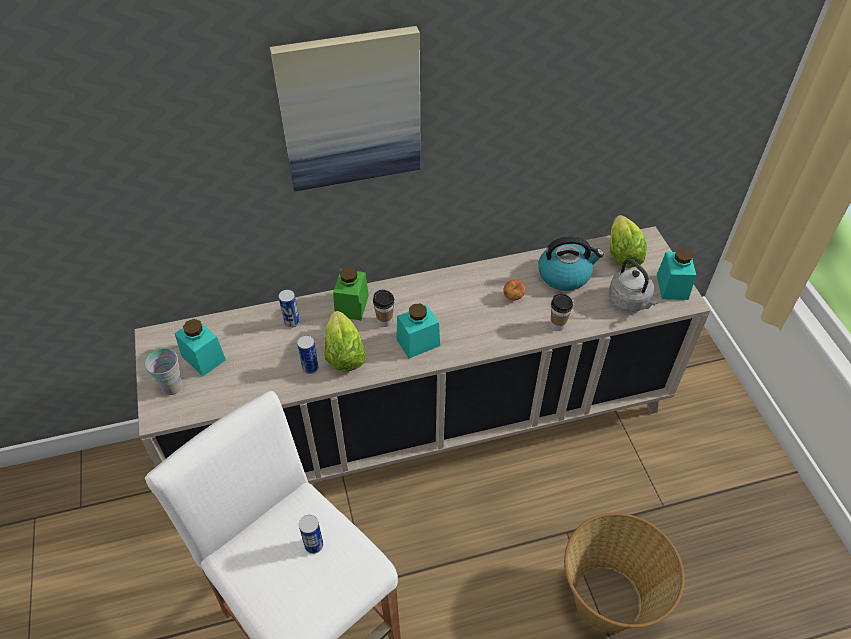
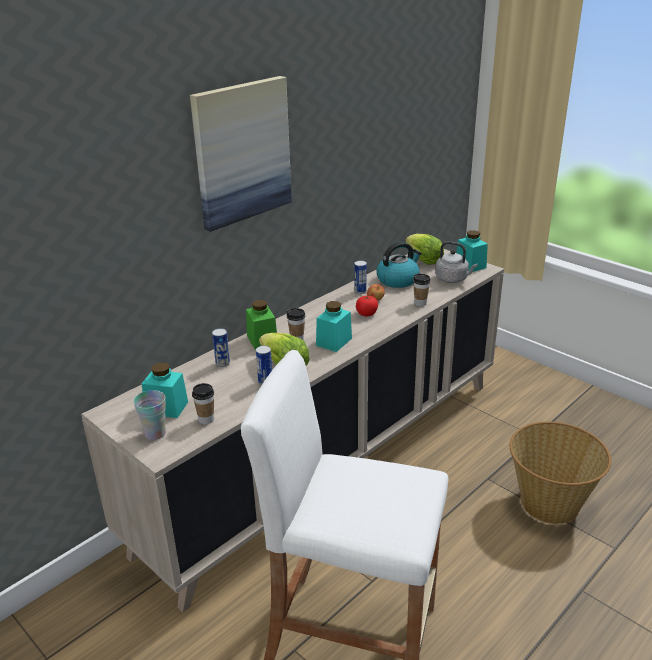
camera: 30 degrees left, 20 degrees down
can [299,515,323,554] -> can moved to [354,261,367,294]
none -> cup [192,383,214,425]
none -> tomato [356,296,378,316]

